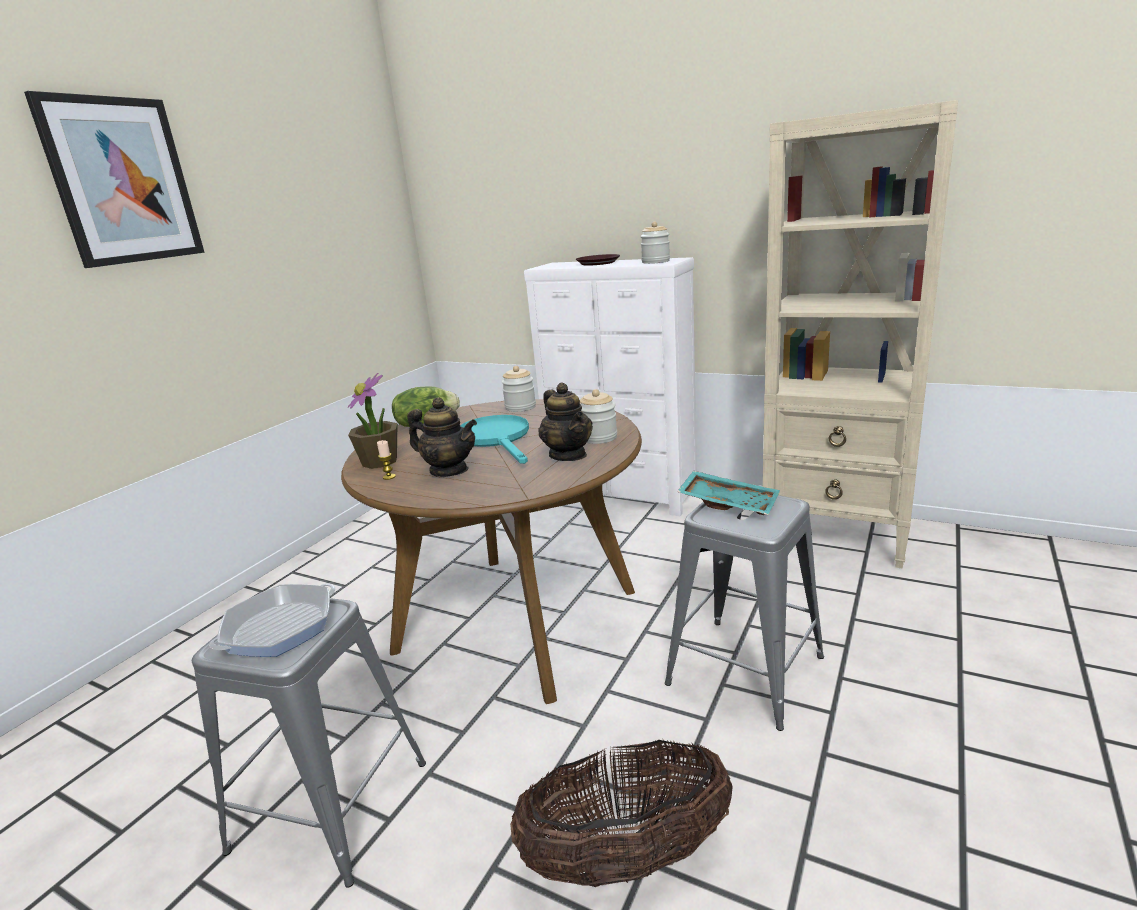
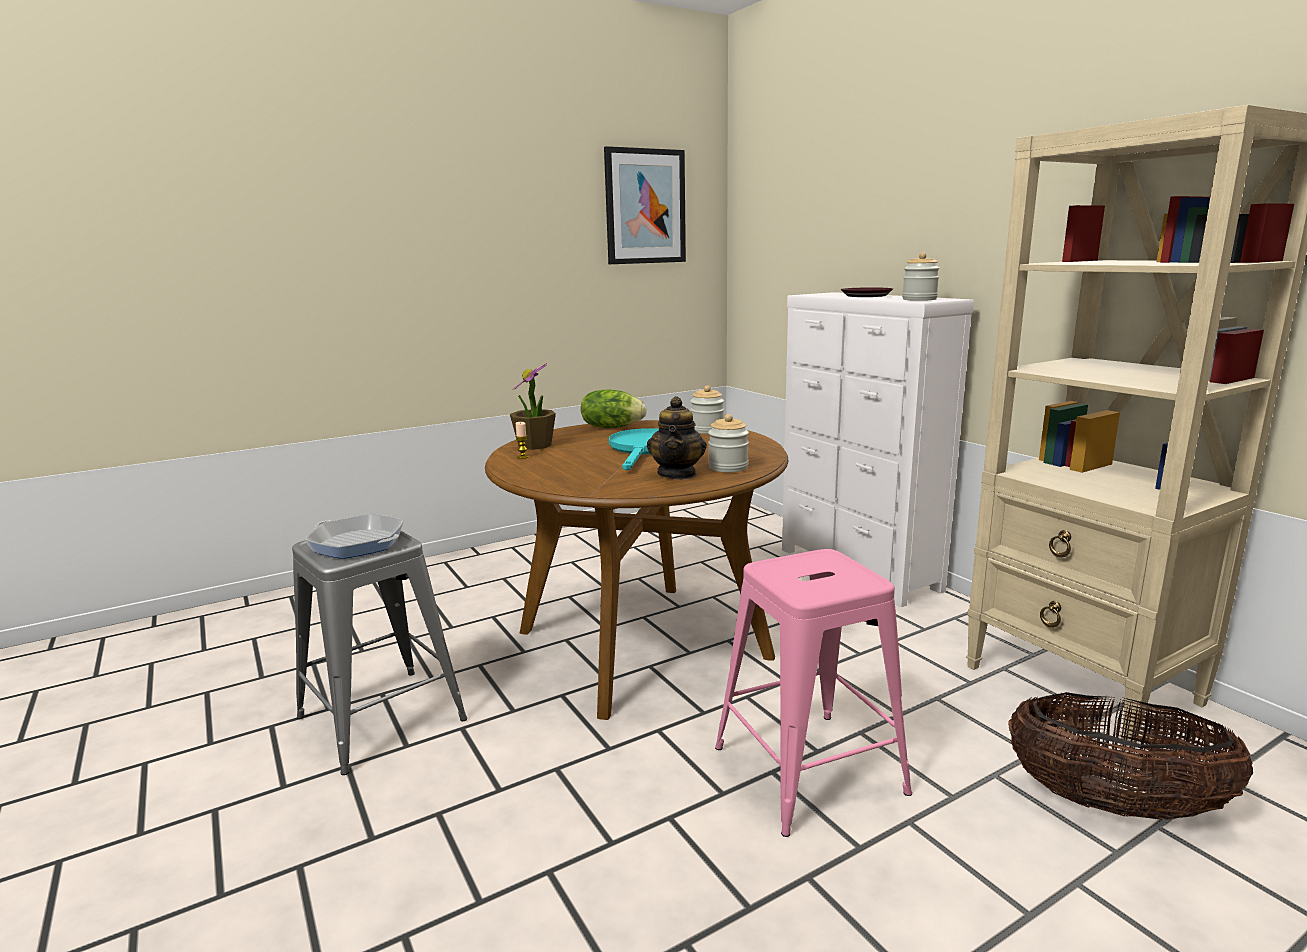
camera: 30 degrees right, 5 degrees down
picture [24,91,205,268] -> picture moved to [604,146,686,264]
frying pan [209,584,335,657] -> frying pan turned 45 degrees clockwise [305,514,404,559]
teapot [407,397,477,477] -> none
basket [510,739,733,887] -> basket moved to [1008,692,1253,820]
grey stool [665,495,824,731] -> pink stool [715,549,912,837]
turquoise tray [677,471,780,515] -> none

